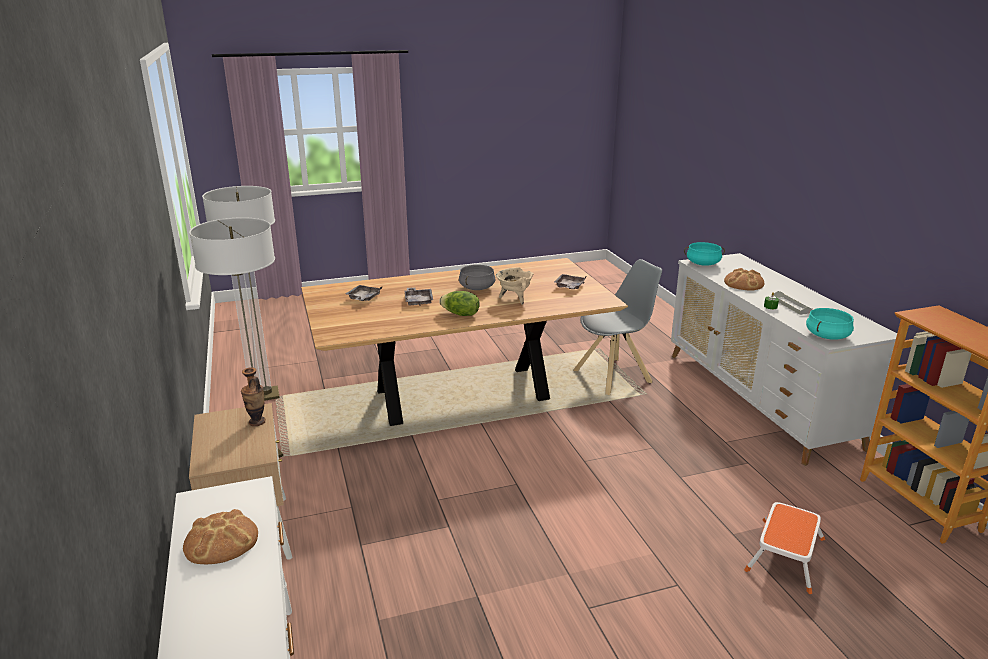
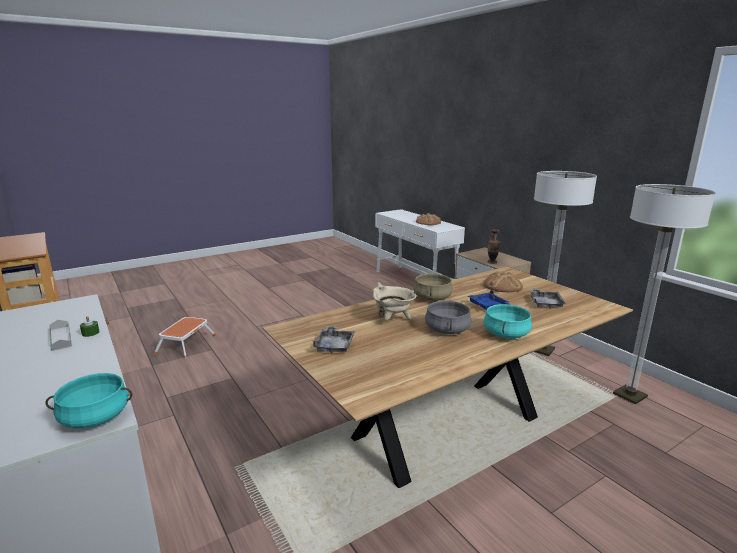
camera: 165 degrees right, 5 degrees down
grey tray [405,288,433,306] -> blue tray [468,290,511,310]
lettuce [439,291,480,316] -> beige cooking pot [413,274,453,301]
grey chair [573,259,662,395] -> none
bread [724,268,765,291] -> bread moved to [483,272,523,292]
turquoise cooking pot [806,308,854,339] -> turquoise cooking pot moved to [483,304,532,339]

